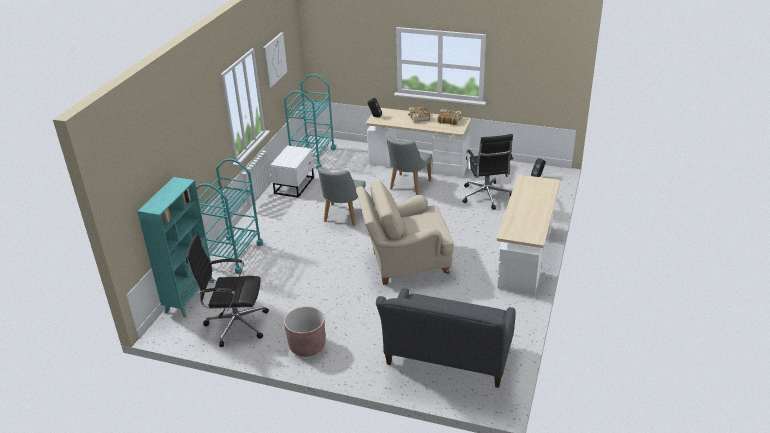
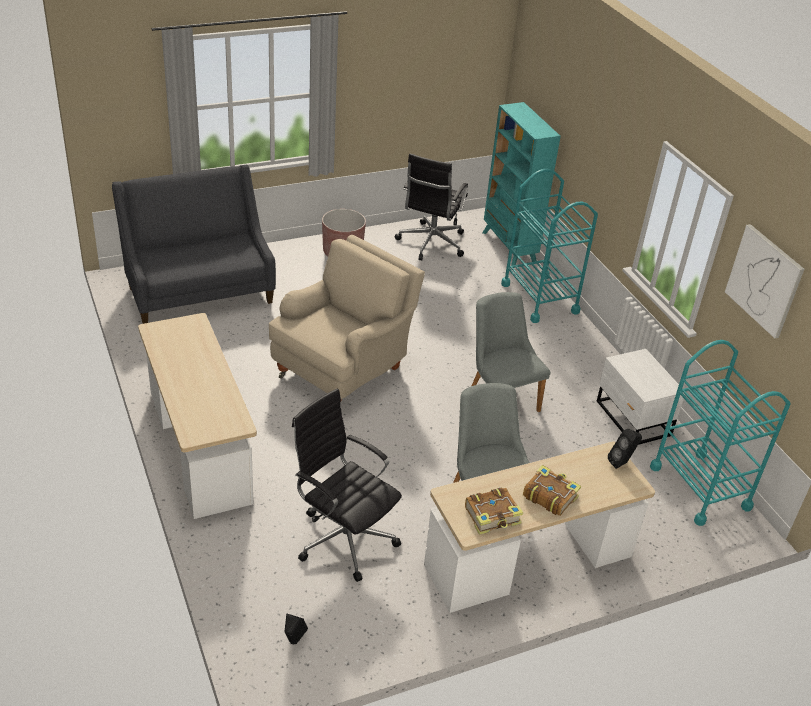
camera: 135 degrees right, 5 degrees up
black office chair [186,234,269,347] -> black office chair turned 150 degrees clockwise [395,154,468,260]

